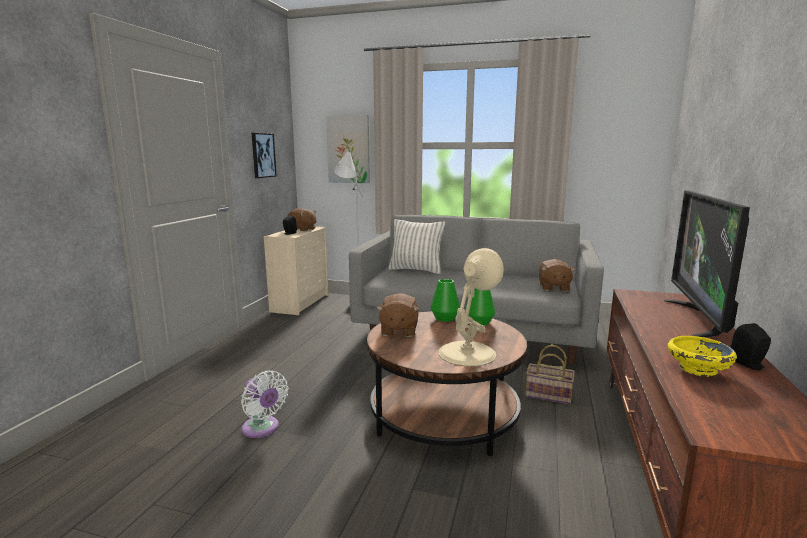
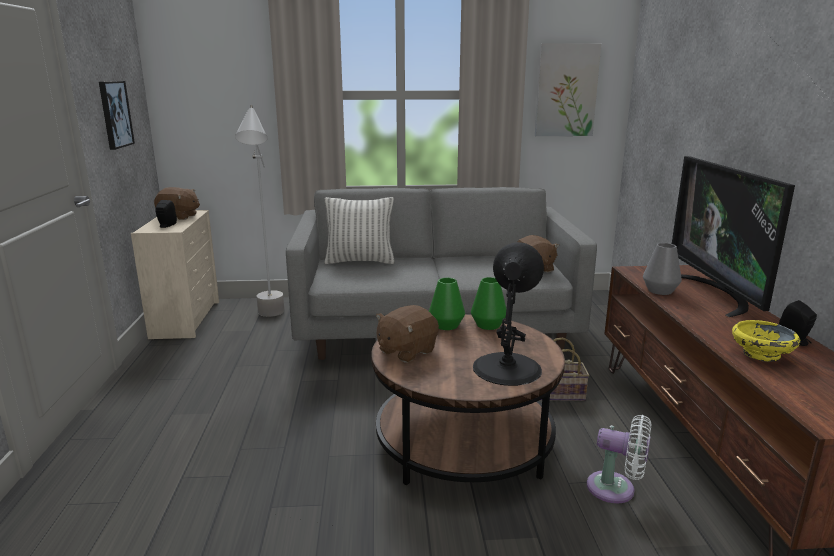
camera: 20 degrees left, 5 degrees up
white fan [241,371,288,438] -> white fan moved to [587,415,651,503]
picture [326,115,370,183] -> picture moved to [535,43,601,136]
brown plush toy [377,293,419,337] -> brown plush toy turned 60 degrees clockwise [376,305,439,363]
beige table lamp [438,248,504,366] -> black table lamp [473,242,544,386]
none -> grey vase [643,243,682,295]

